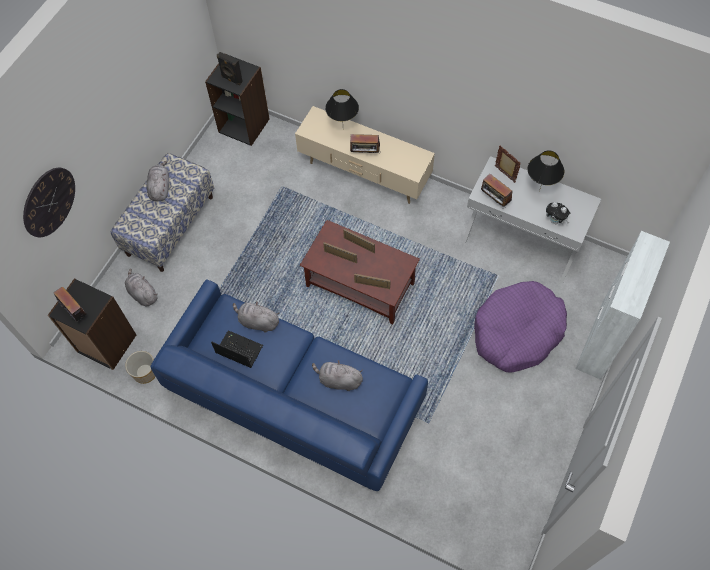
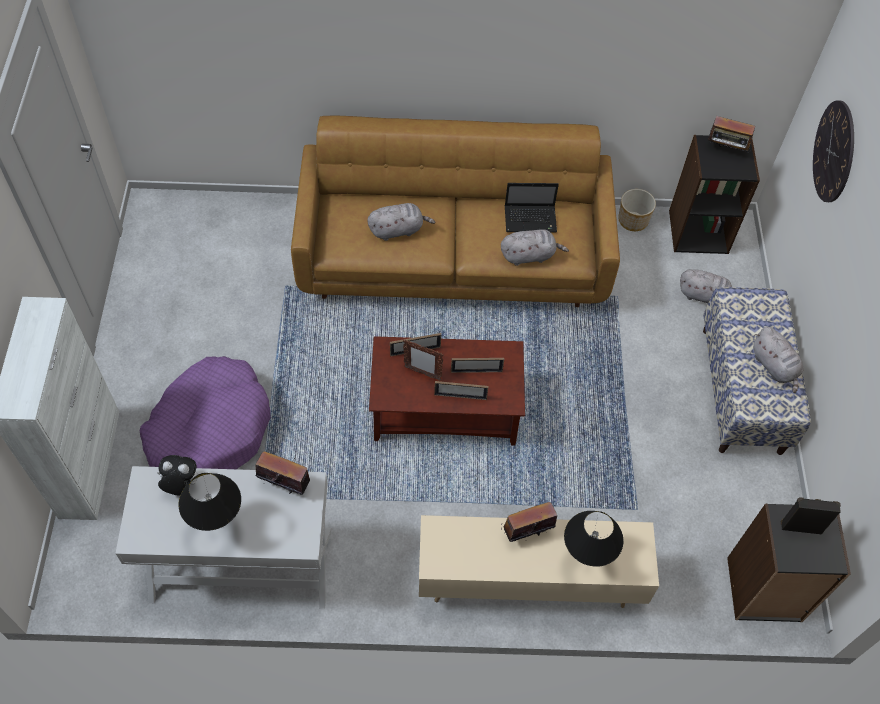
camera: 150 degrees right, 5 degrees down
blue sofa [151,279,428,491] -> brown sofa [291,116,620,307]
picture frame [495,145,521,182] -> picture frame moved to [403,340,443,381]

